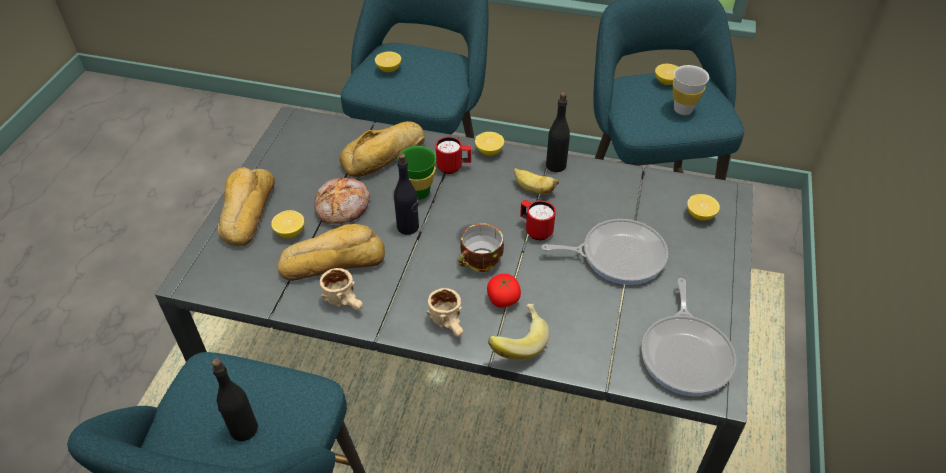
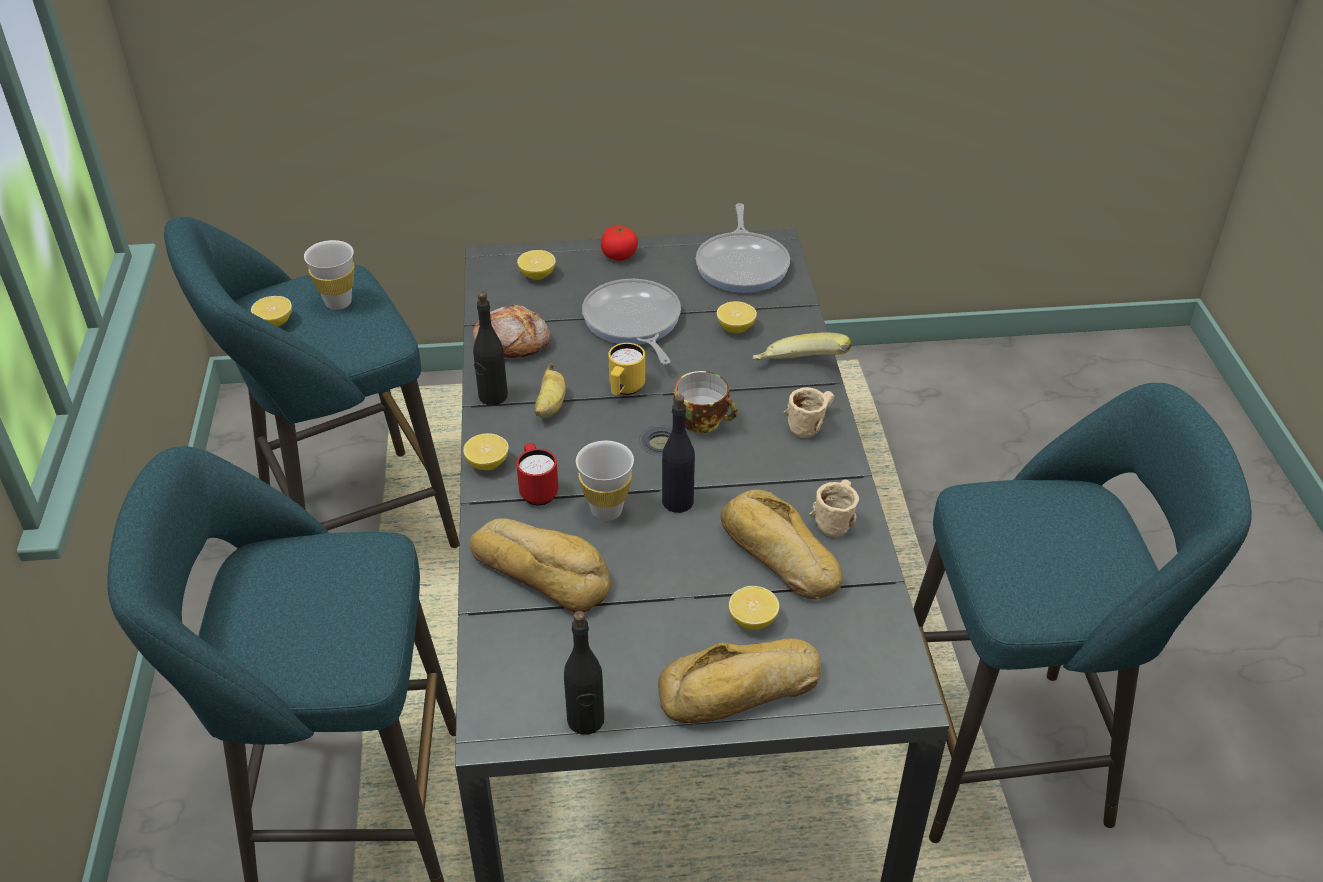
camera: 110 degrees left, 5 degrees down
black bottle [212,359,258,441] -> black bottle moved to [564,611,604,735]
bread [314,178,370,224] -> bread moved to [473,305,551,358]
lemon [375,51,401,72] -> lemon moved to [717,301,757,333]
green cup [397,146,436,200] -> white cup [576,441,634,521]
tomato [487,274,521,307] -> tomato moved to [601,226,638,261]
red mug [520,200,556,240] -> yellow mug [608,343,645,395]
frying pan [641,278,736,396] -> frying pan turned 105 degrees clockwise [696,203,790,293]

